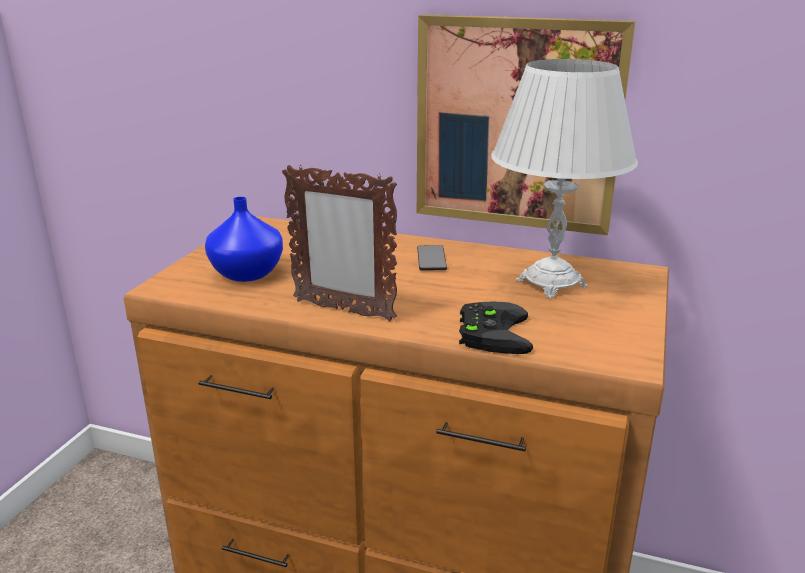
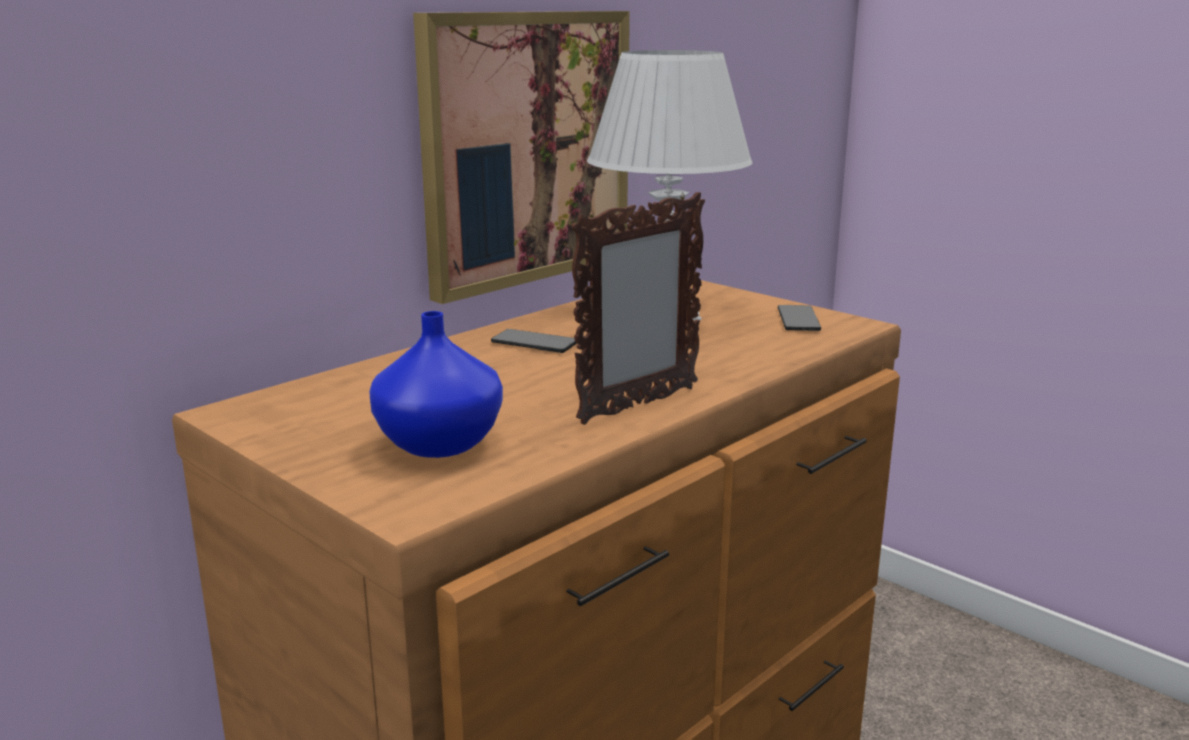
camera: 65 degrees left, 5 degrees down
black game controller [459,302,533,354] -> none
none -> phone [778,305,821,331]

